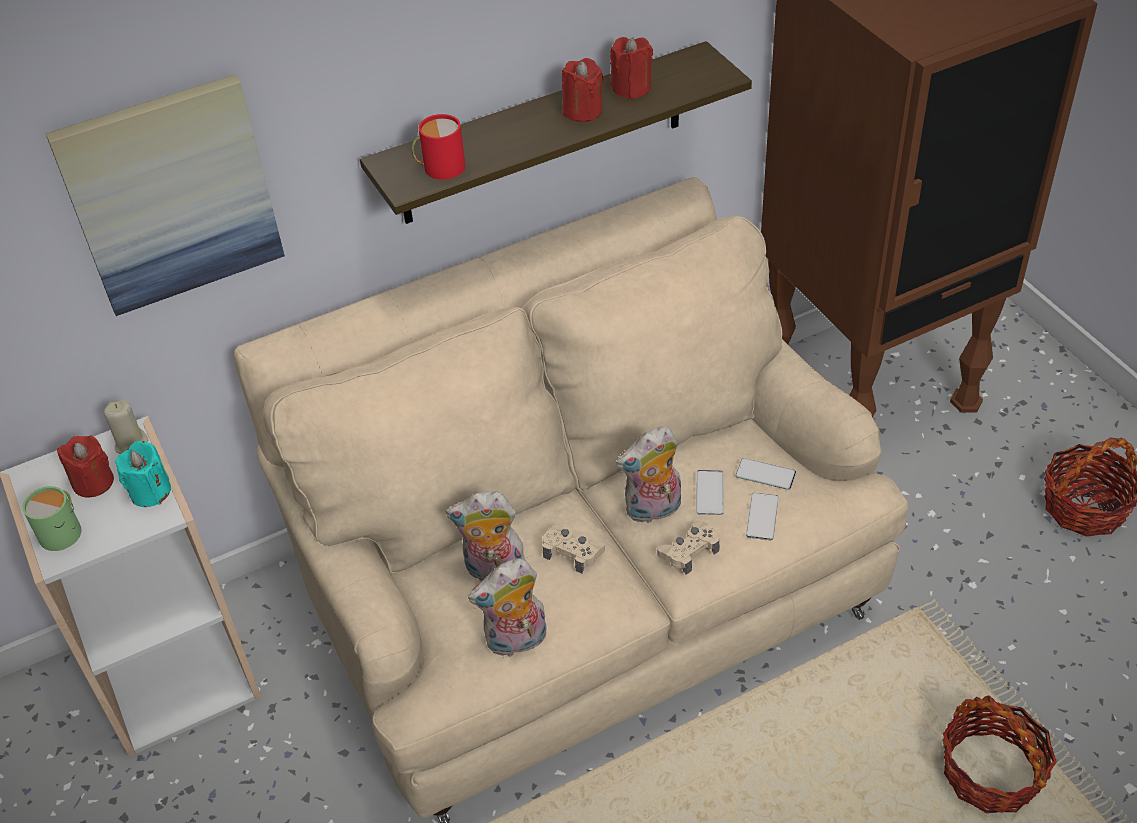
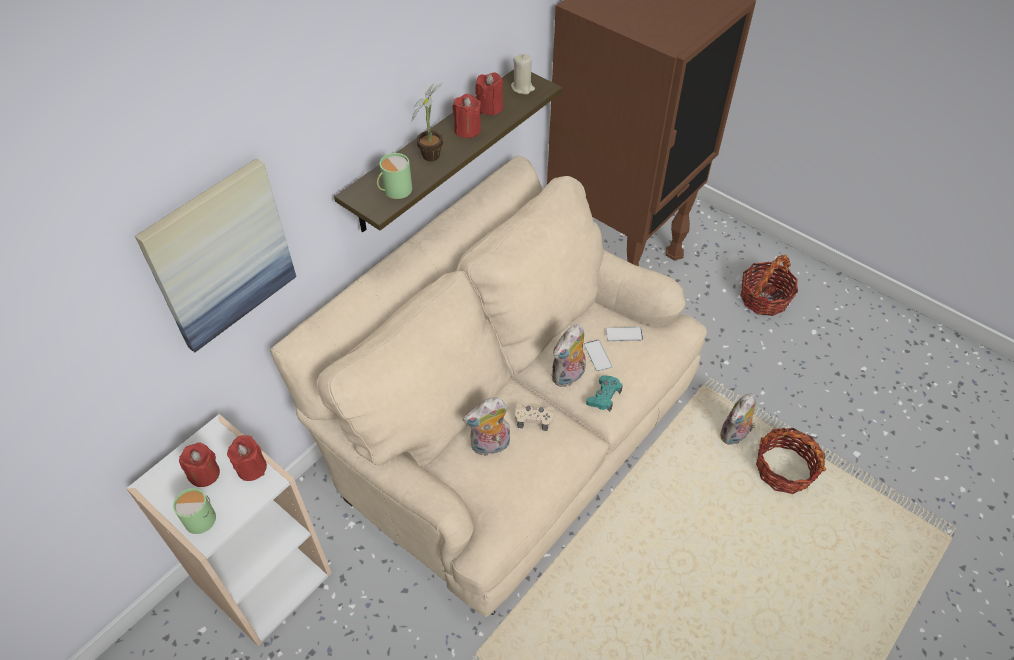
camera: 25 degrees left, 5 degrees up
beige candle [104,399,148,454] -> beige candle moved to [511,54,535,94]
turquoise candle [115,441,171,507] -> red candle [227,435,267,481]
red mug [411,114,466,180] -> green mug [377,153,412,199]
plush toy [468,558,546,658] -> plush toy moved to [720,393,756,445]
beige game controller [657,521,720,575] -> turquoise game controller [586,375,623,412]
phone [746,493,778,540] -> none
none -> potted plant [412,82,444,161]

